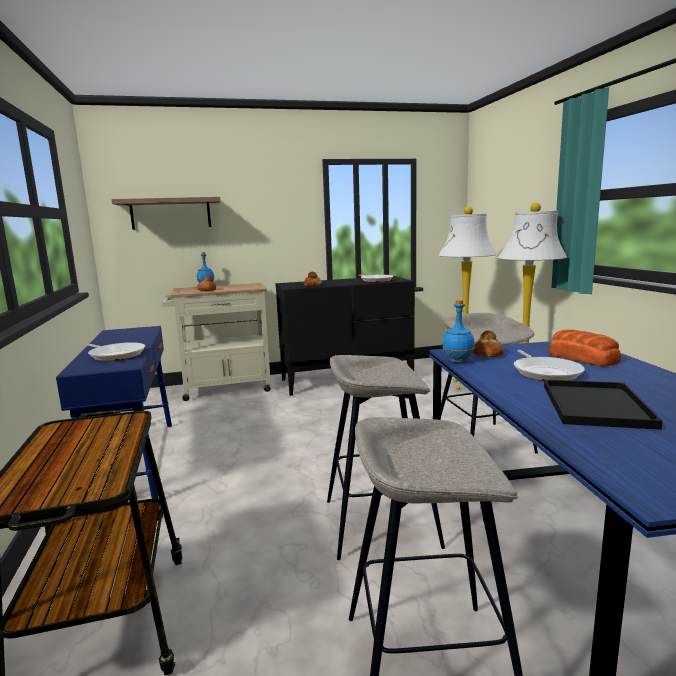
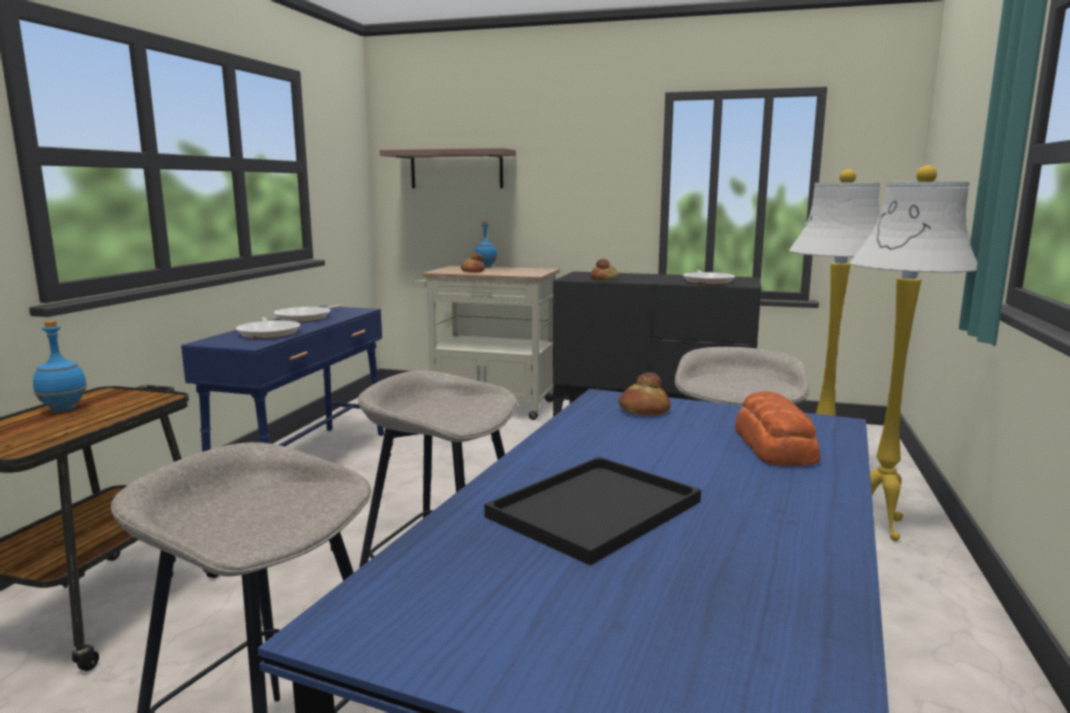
camera: 30 degrees right, 0 degrees up
blue bottle [442,300,475,363] -> blue bottle moved to [33,321,87,412]
frying pan [514,350,585,381] -> frying pan moved to [274,304,343,322]

